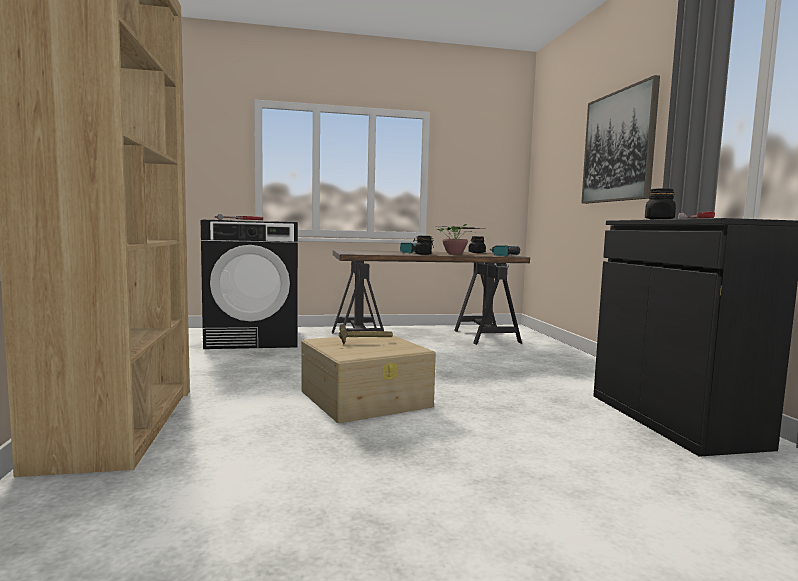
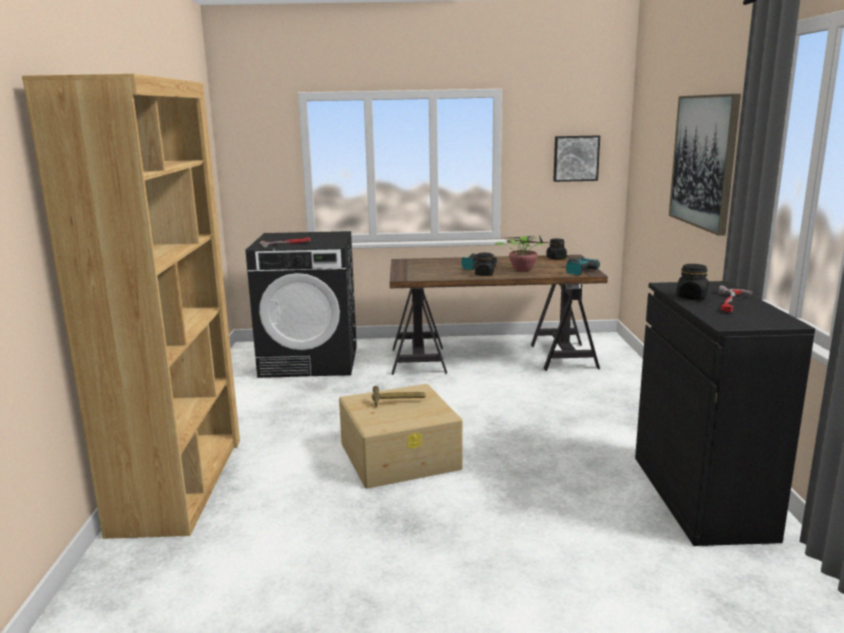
camera: 10 degrees right, 10 degrees up
none -> picture [553,135,600,182]

